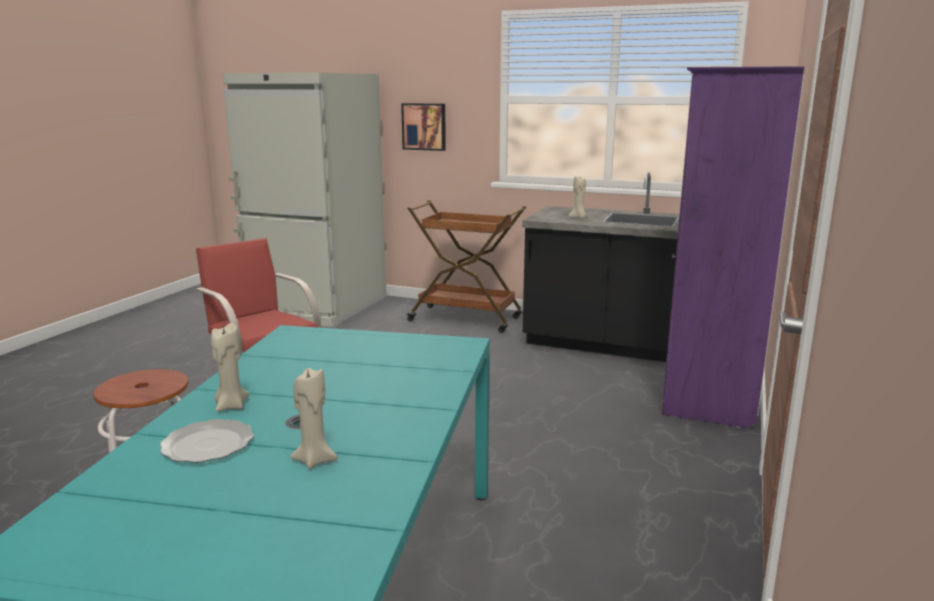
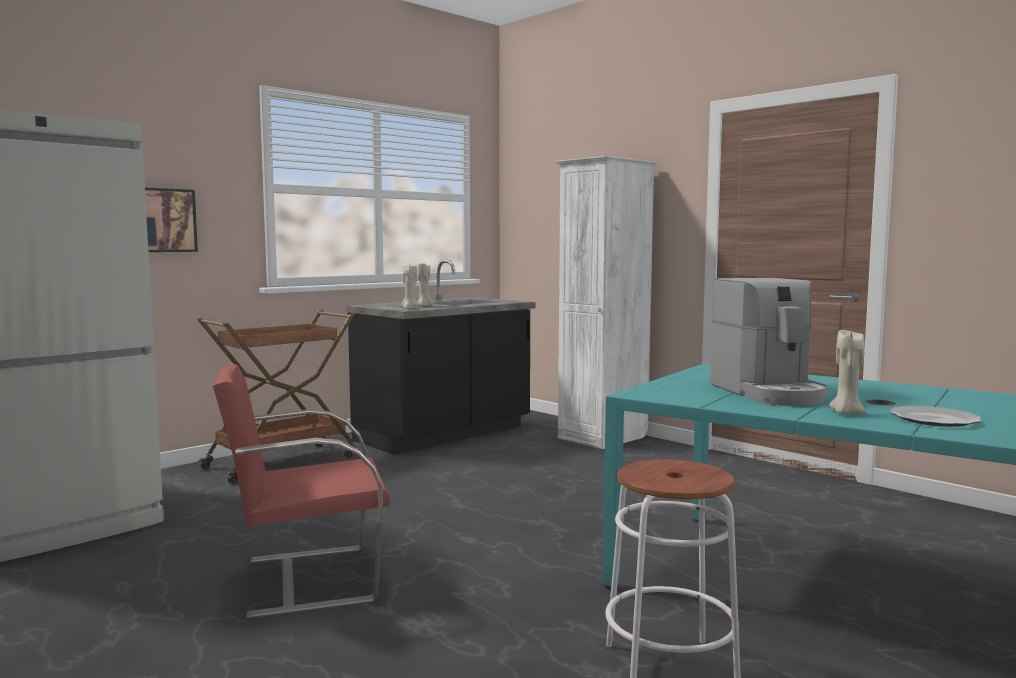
camera: 65 degrees left, 10 degrees down
beige candle [290,367,338,469] -> beige candle moved to [401,264,418,310]
purple cabinet [662,66,805,428] -> white cabinet [556,156,657,449]
none -> coffee machine [710,278,829,406]

